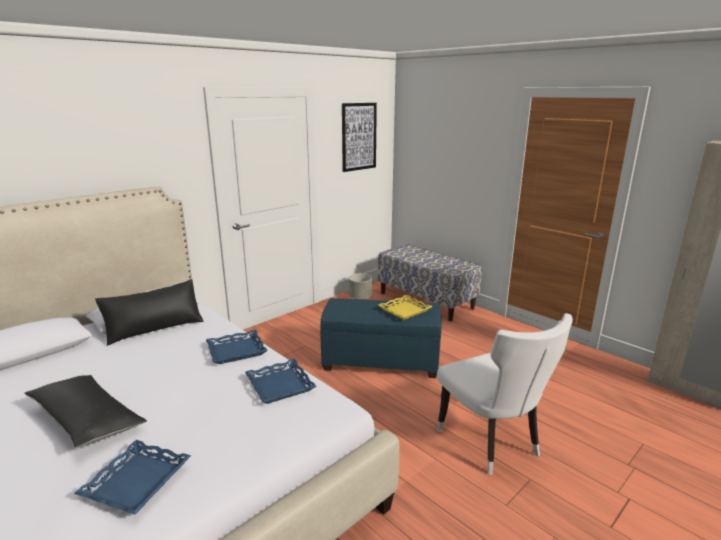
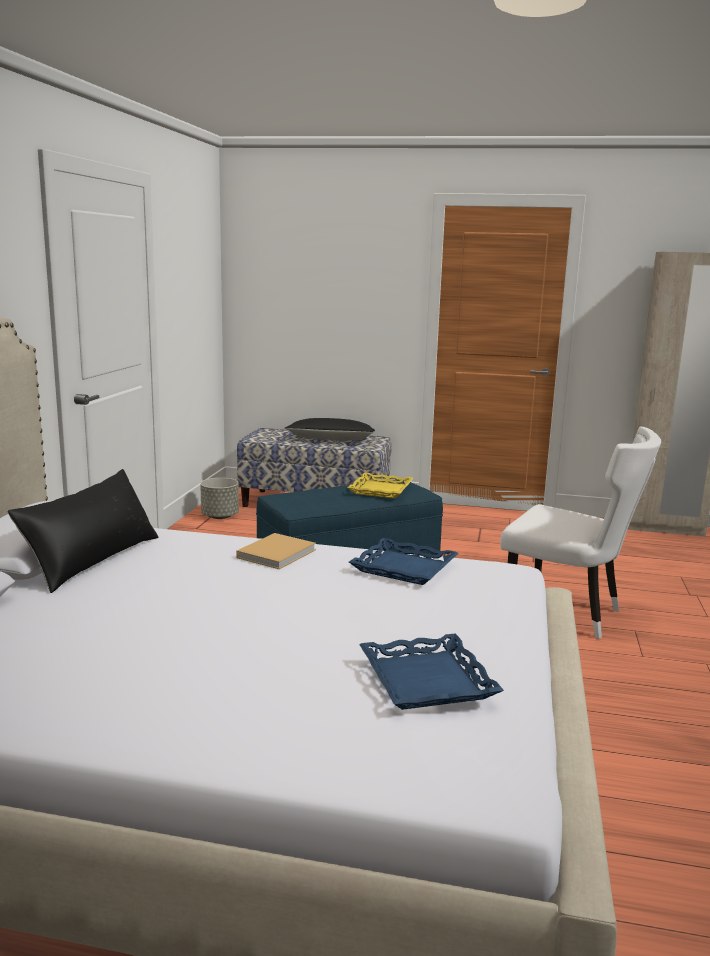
camera: 35 degrees left, 5 degrees down
black pillow [25,375,147,448] -> black pillow moved to [285,418,375,440]
blue tray [206,330,268,364] -> beige book [236,533,316,569]
picture [342,103,377,172] -> none

